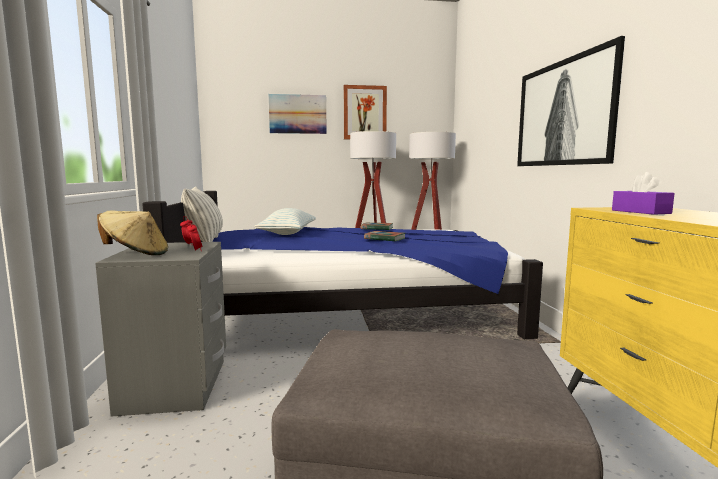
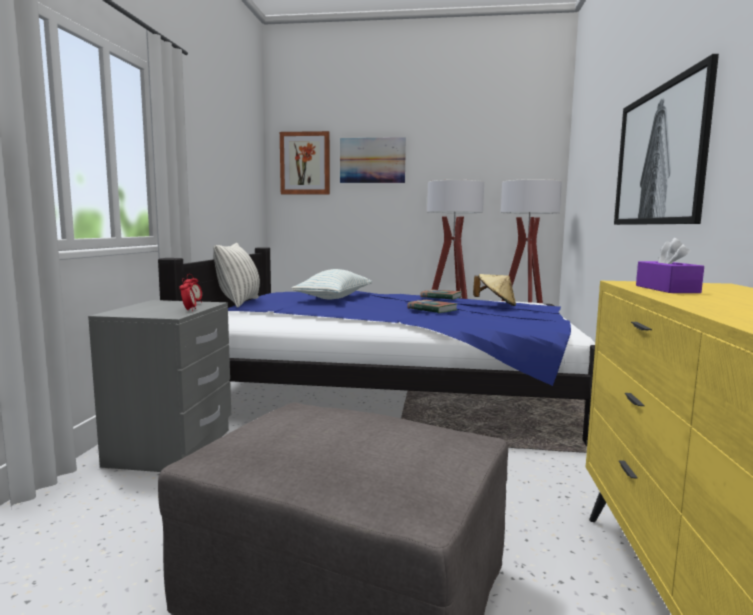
camera: 15 degrees right, 0 degrees up
beige hat [97,211,168,255] -> beige hat moved to [473,274,516,306]
picture [344,85,387,139] -> picture moved to [280,131,330,195]

